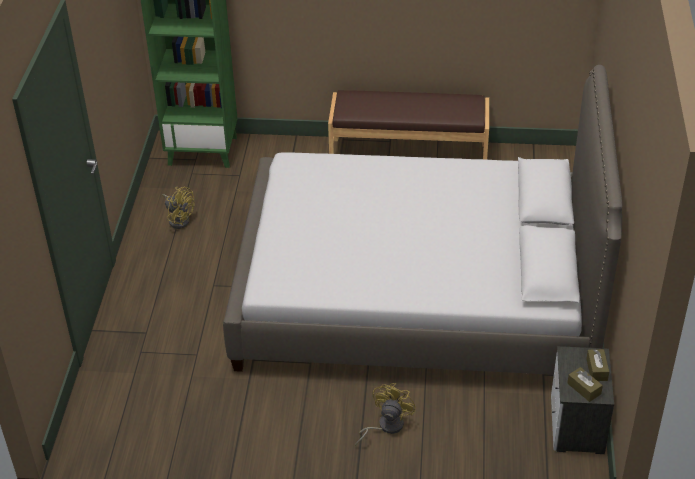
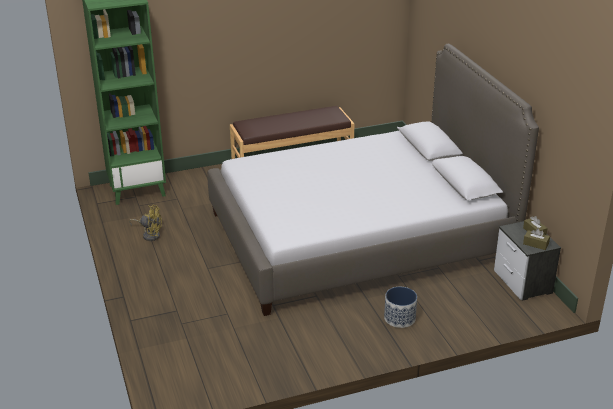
camera: 25 degrees left, 10 degrees down
yellow fan [355,383,416,446] -> planter [384,287,417,328]

